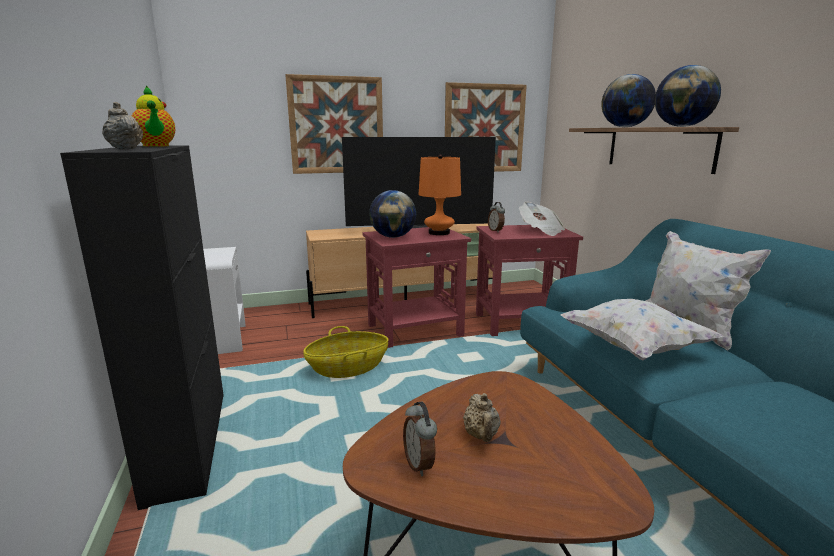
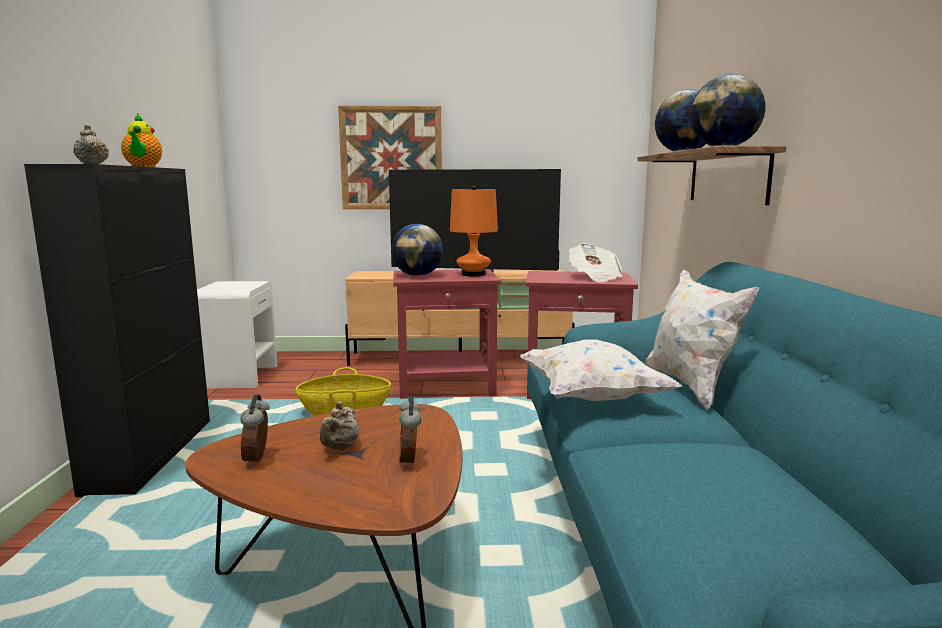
camera: 15 degrees right, 5 degrees down
picture [445,82,527,172] -> none
alarm clock [488,202,505,233] -> alarm clock moved to [399,395,421,468]

